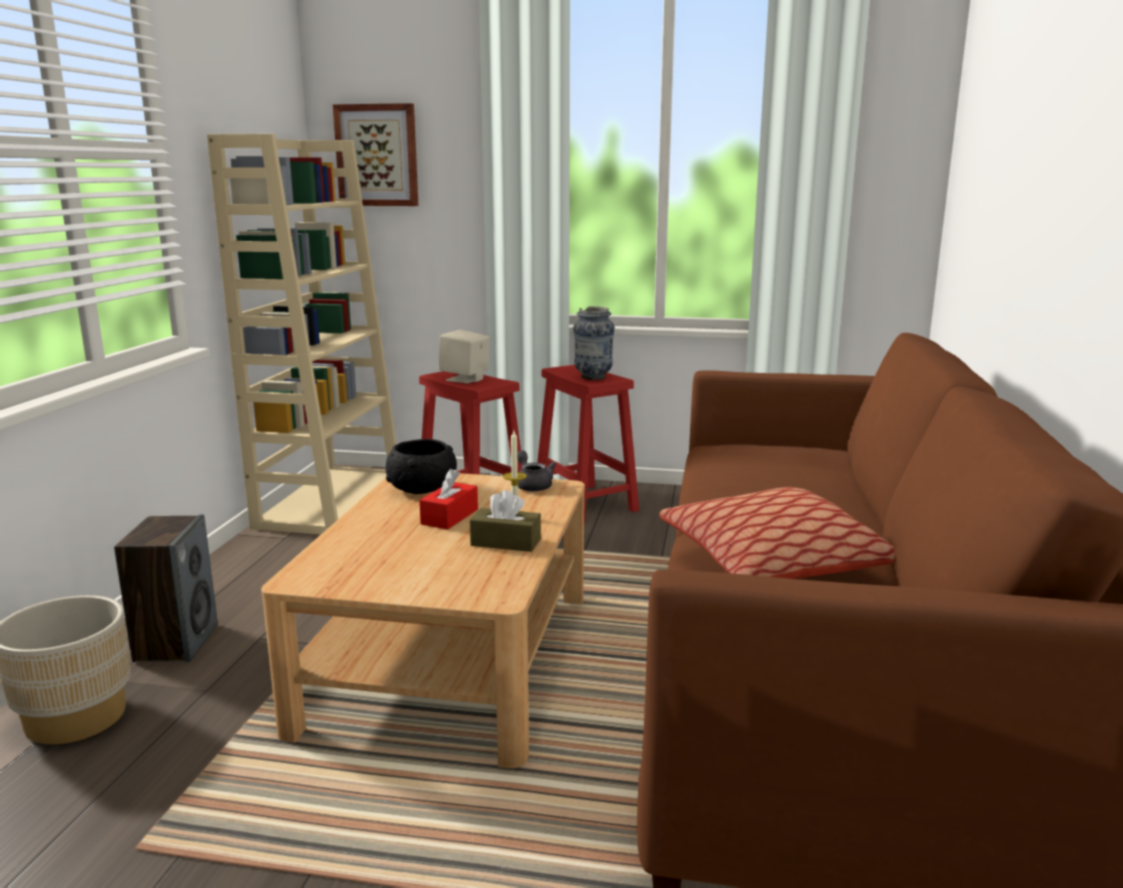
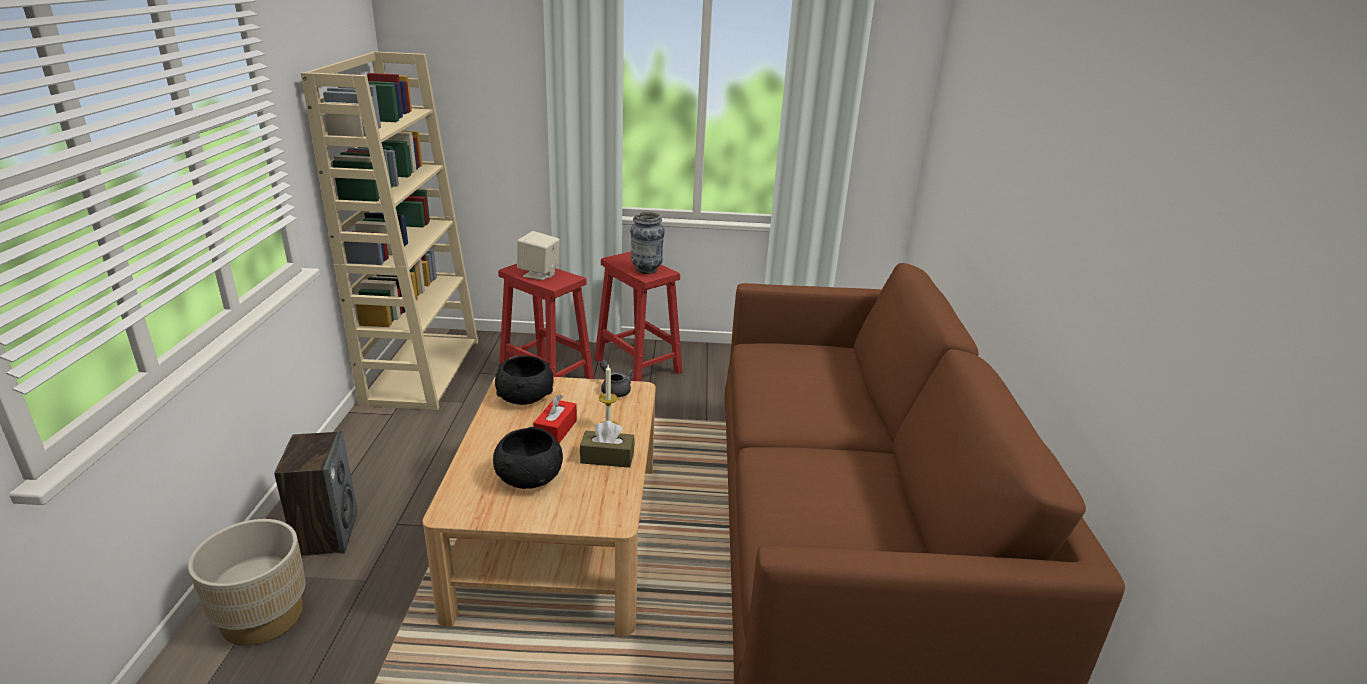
camera: 10 degrees left, 10 degrees up
picture [333,103,418,206] -> none
pillow [659,487,894,579] -> none
none -> black bowl [493,427,563,489]

